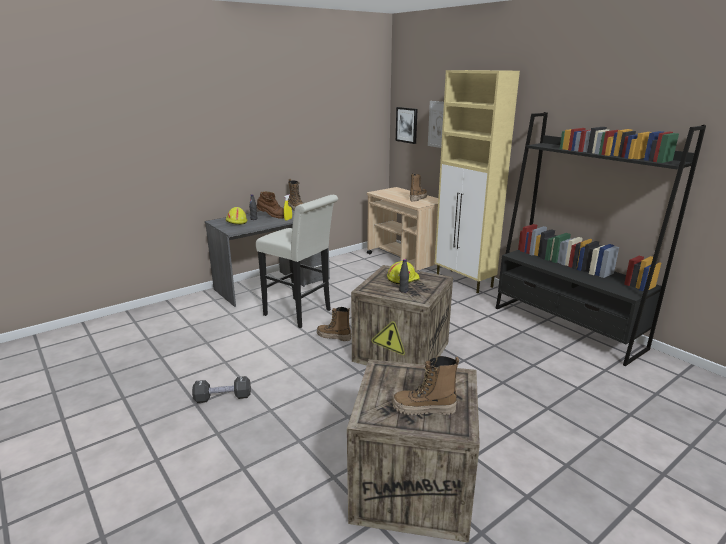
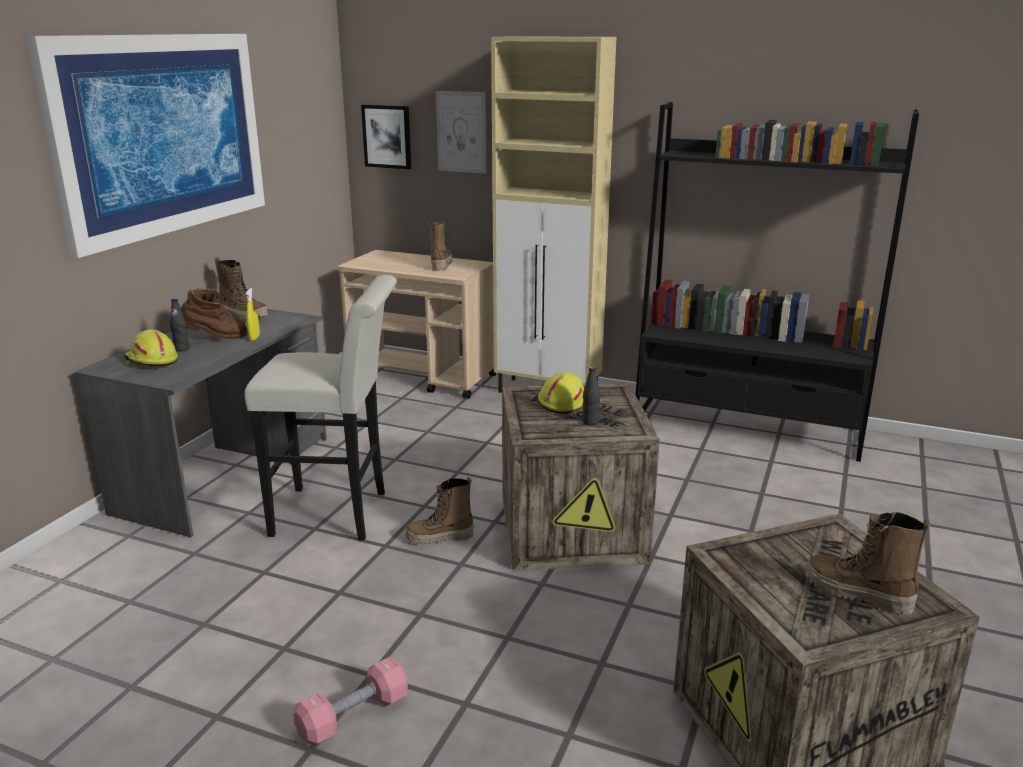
camera: 30 degrees left, 0 degrees up
black dumbbell [192,376,251,403] -> pink dumbbell [293,657,408,746]
boot [392,356,459,415] -> boot turned 60 degrees clockwise [805,512,930,615]
none -> picture [26,34,265,258]

